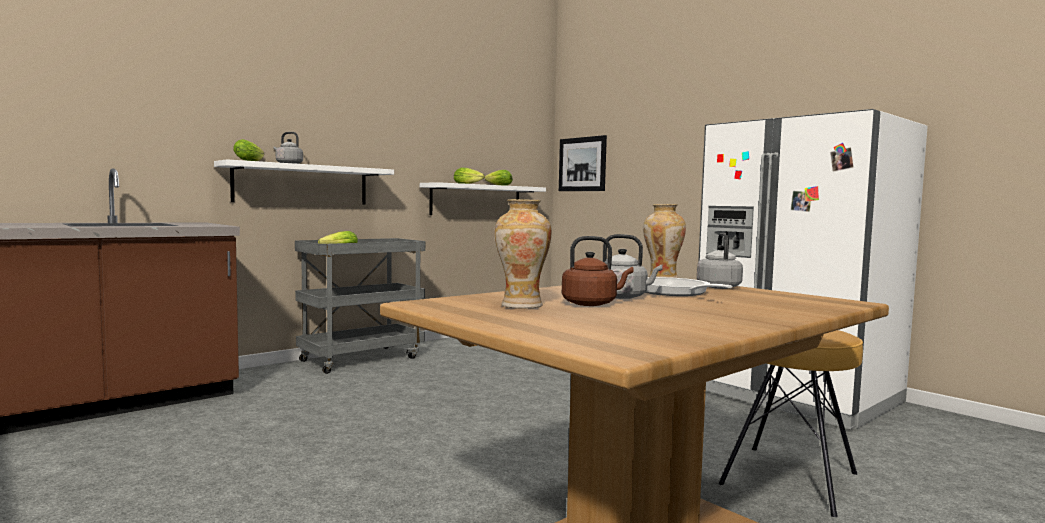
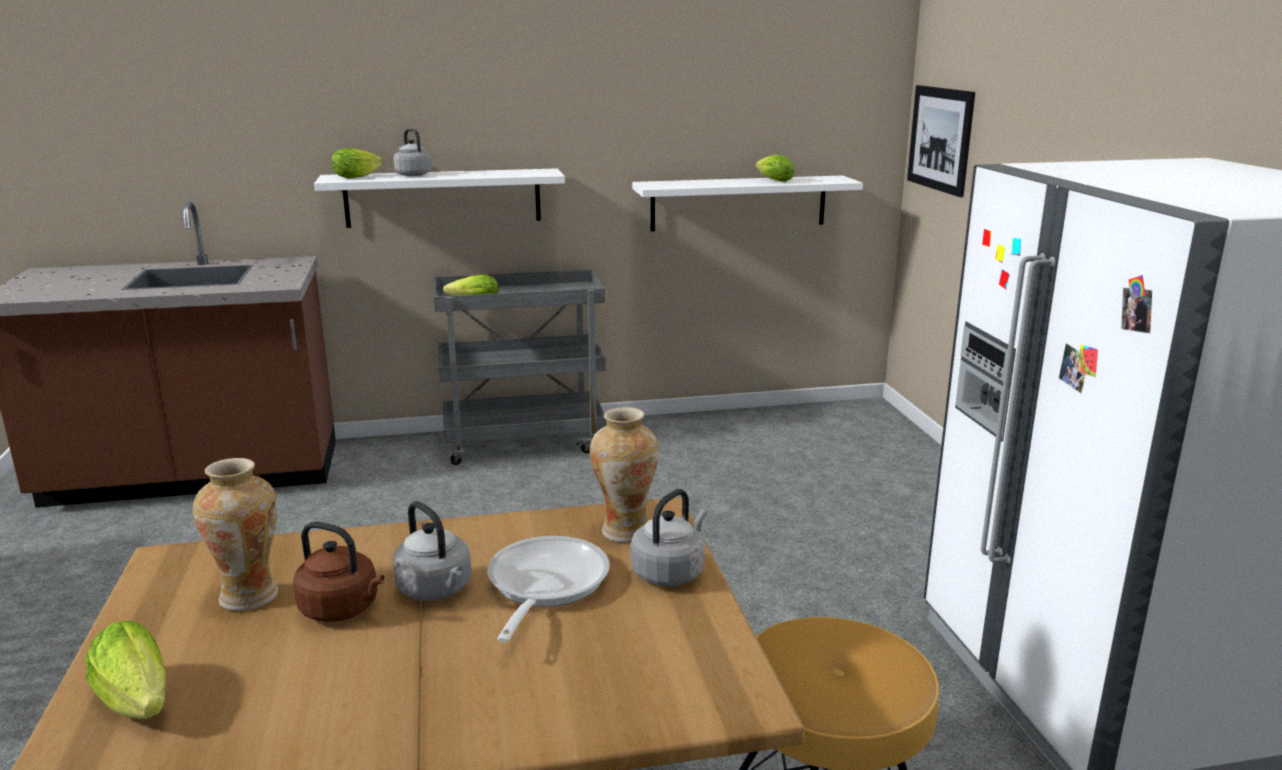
camera: 30 degrees right, 15 degrees up
lettuce [454,168,484,184] -> lettuce moved to [85,621,166,719]

